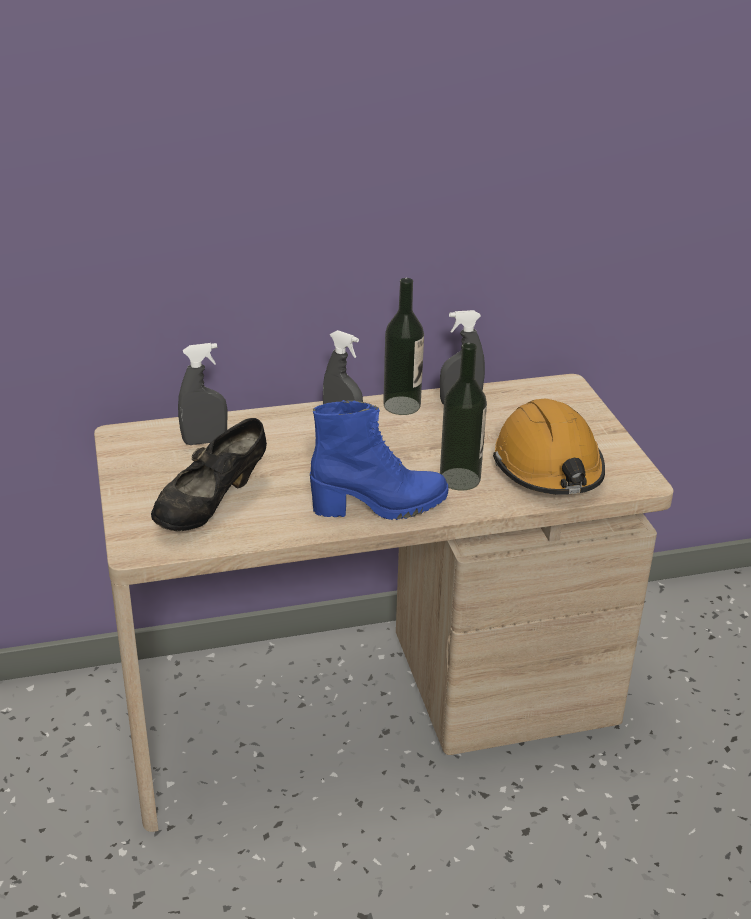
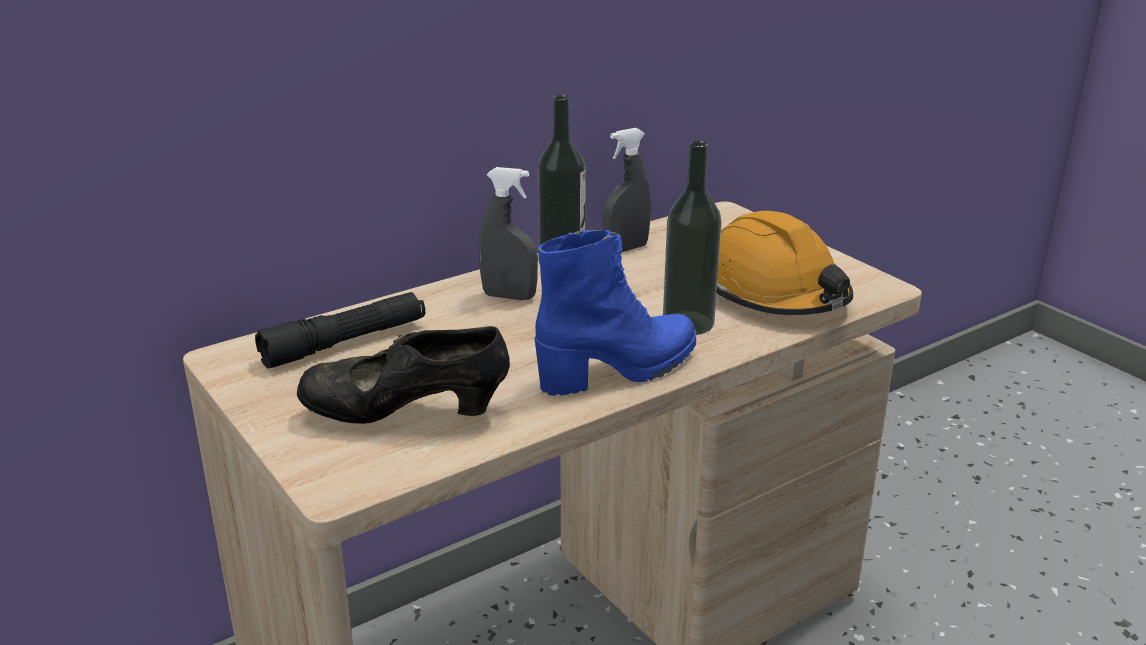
camera: 20 degrees left, 5 degrees down
black shoe [151,418,267,532] -> black shoe turned 75 degrees clockwise [297,326,510,424]
grey spray bottle [178,343,227,445] -> black flashlight [255,292,425,369]

